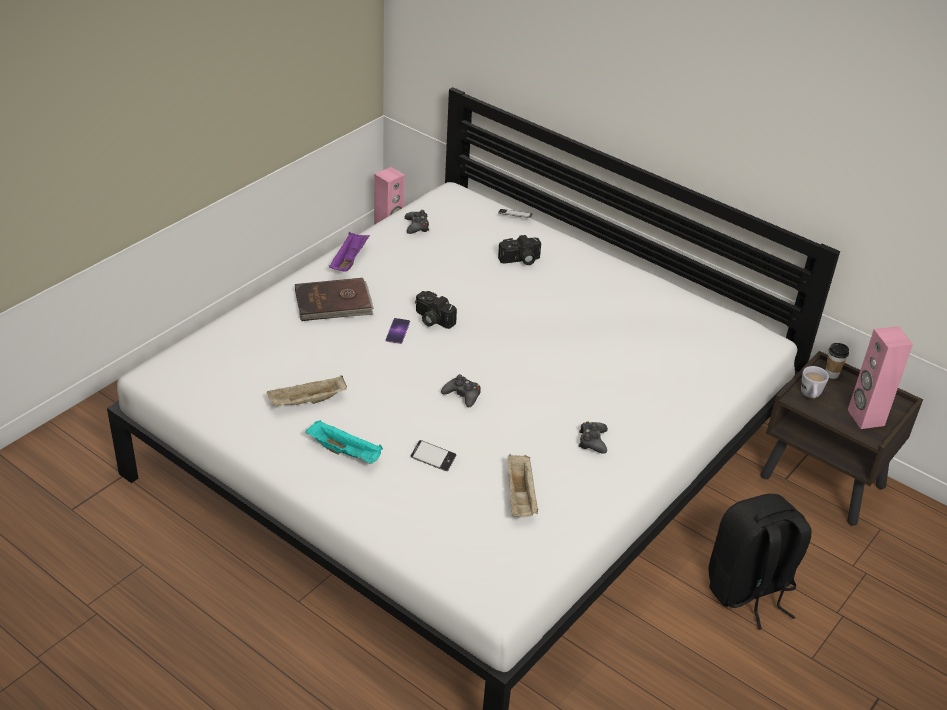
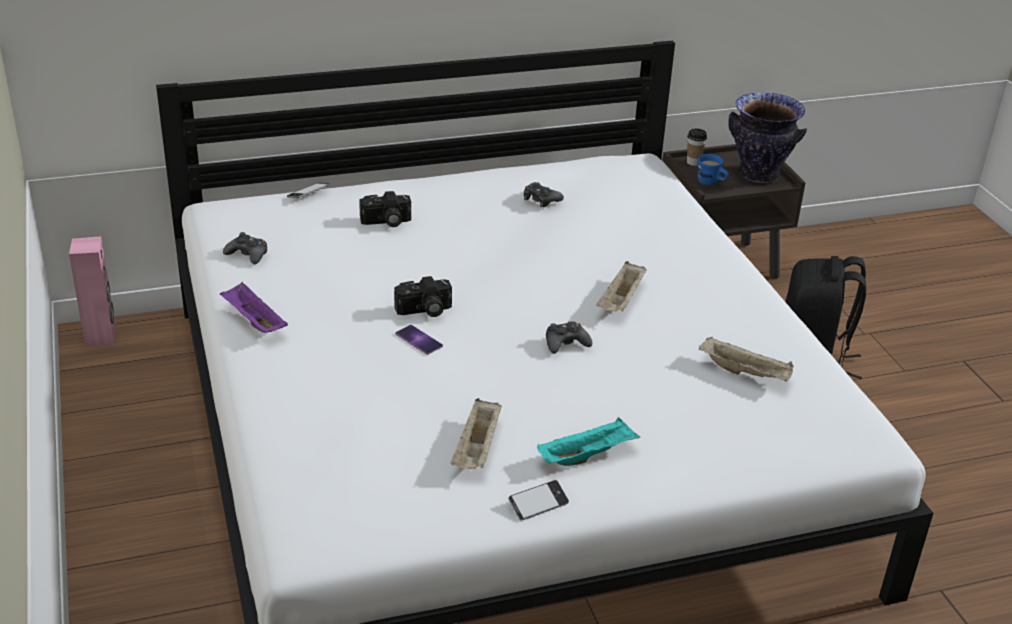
camera: 55 degrees left, 5 degrees down
brown book [295,278,374,321] -> none
phone [411,440,456,471] -> phone moved to [508,480,569,520]
camera [498,235,541,265] -> camera turned 60 degrees clockwise [359,191,411,227]
black game controller [579,421,608,454] -> black game controller moved to [524,182,564,207]
white mug [801,366,829,398] -> blue mug [697,154,729,185]
pink speaker [848,326,913,429] -> vase [728,93,807,183]
none -> beige tray [596,261,647,312]

